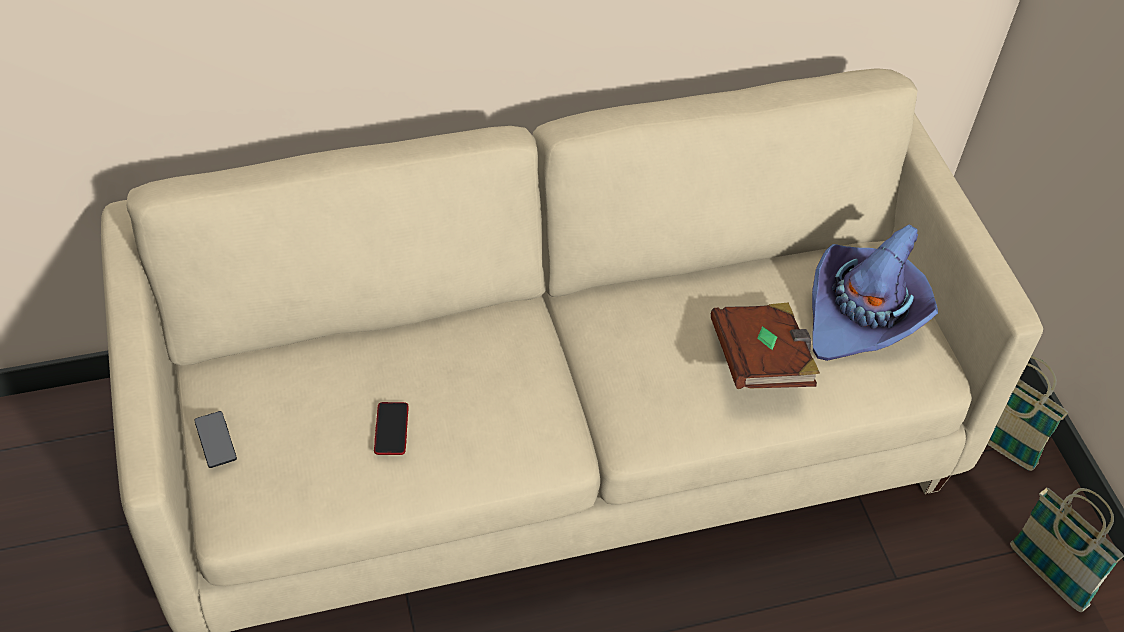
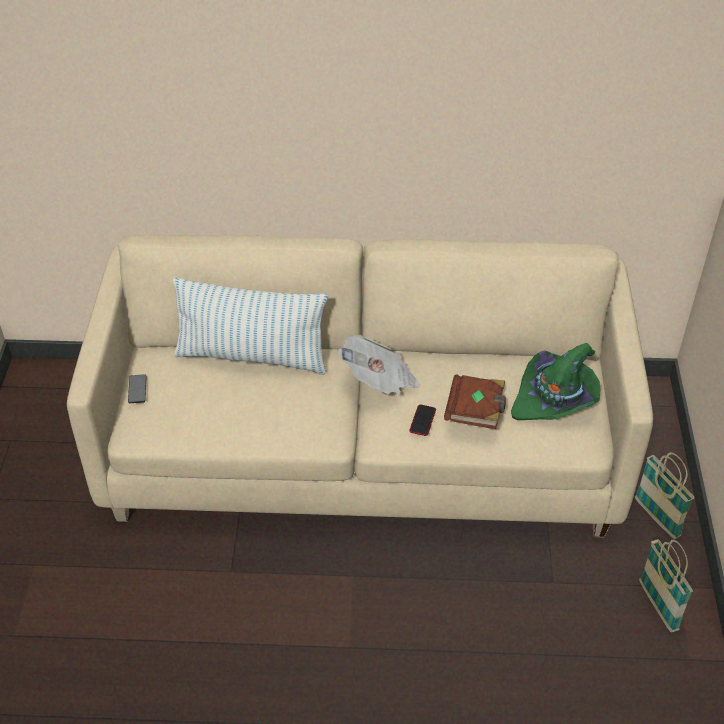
camera: 20 degrees right, 5 degrees down
phone [374,402,409,455] -> phone moved to [409,404,436,436]
purple hat [812,224,938,361] -> green hat [511,343,601,420]
none -> pillow [173,277,328,375]
none -> newspaper [337,335,420,394]

